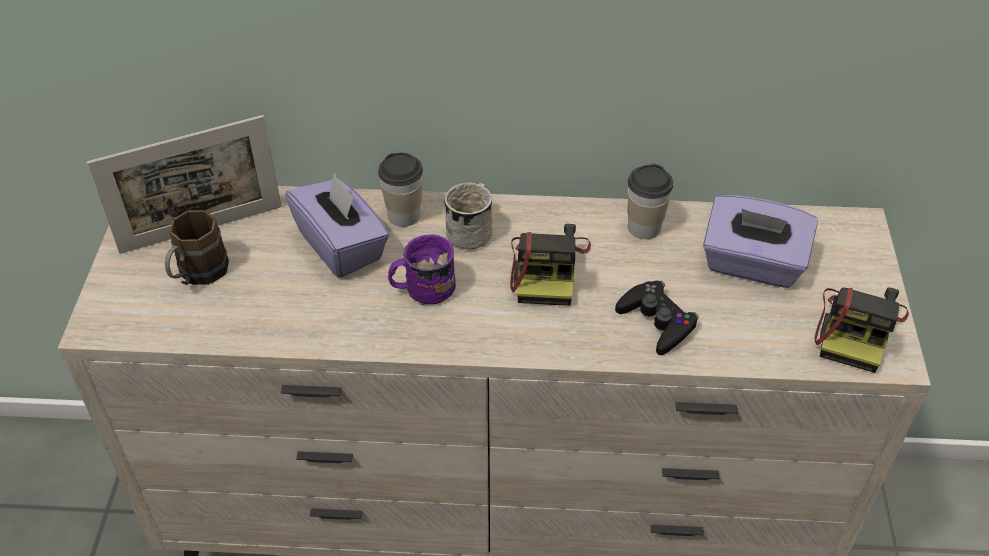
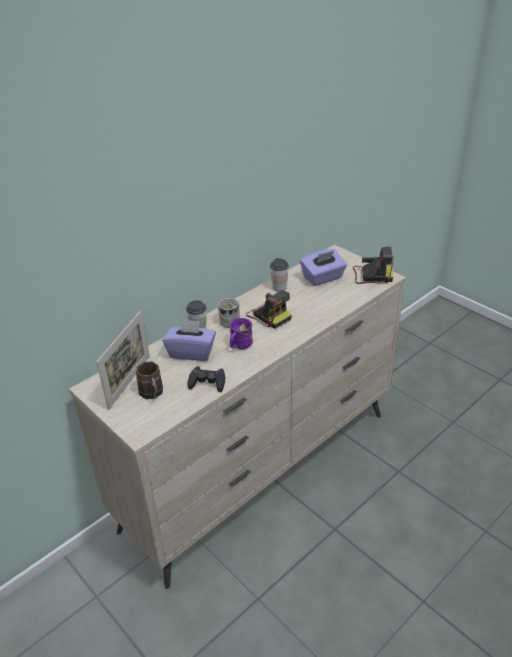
camera: 45 degrees left, 10 degrees down
black game controller [615,281,699,355] -> black game controller moved to [188,366,225,392]
camera [815,287,909,373] -> camera turned 60 degrees counterclockwise [353,247,393,284]

